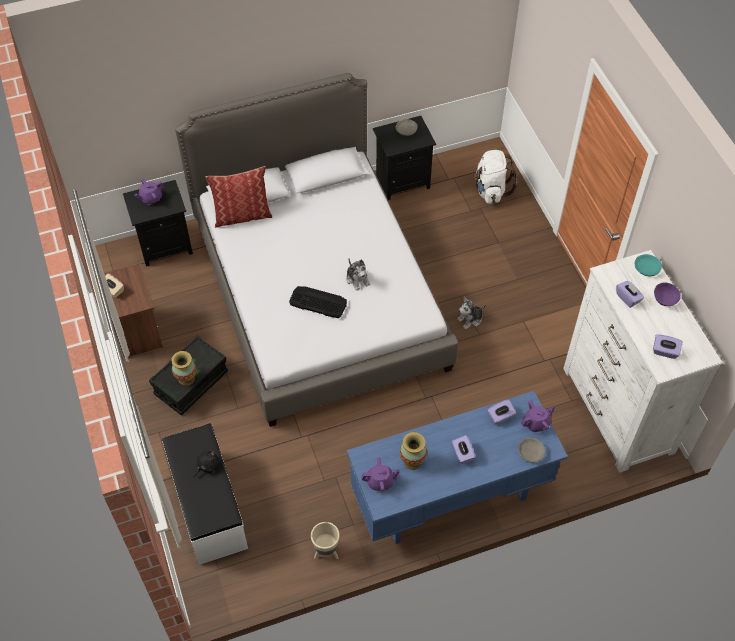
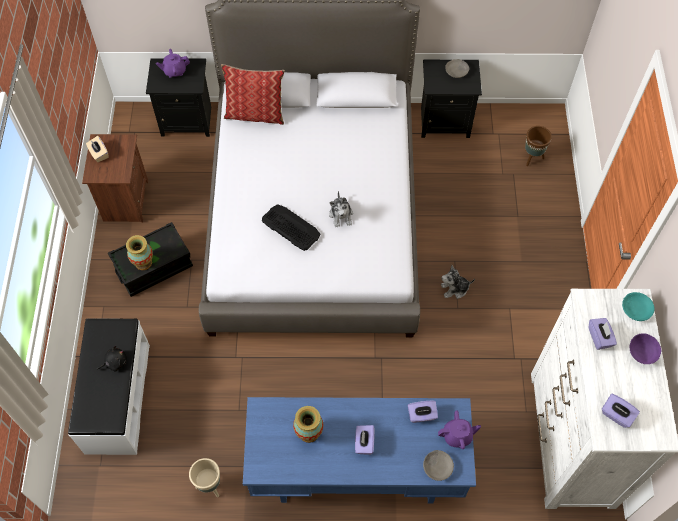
camera: 20 degrees right, 5 degrees up
purple teapot [361,457,400,491] -> none
white backpack [473,150,517,204] -> brown planter [525,126,552,166]

